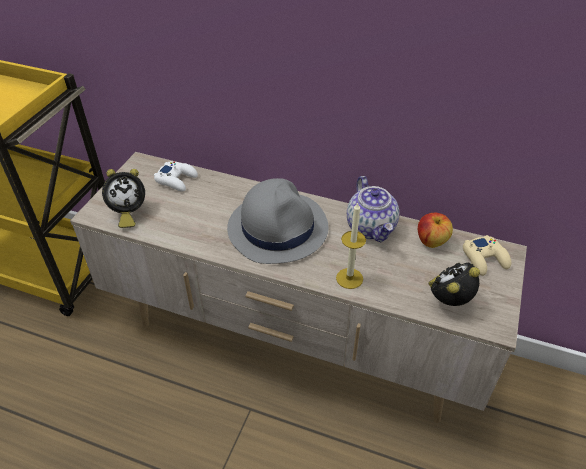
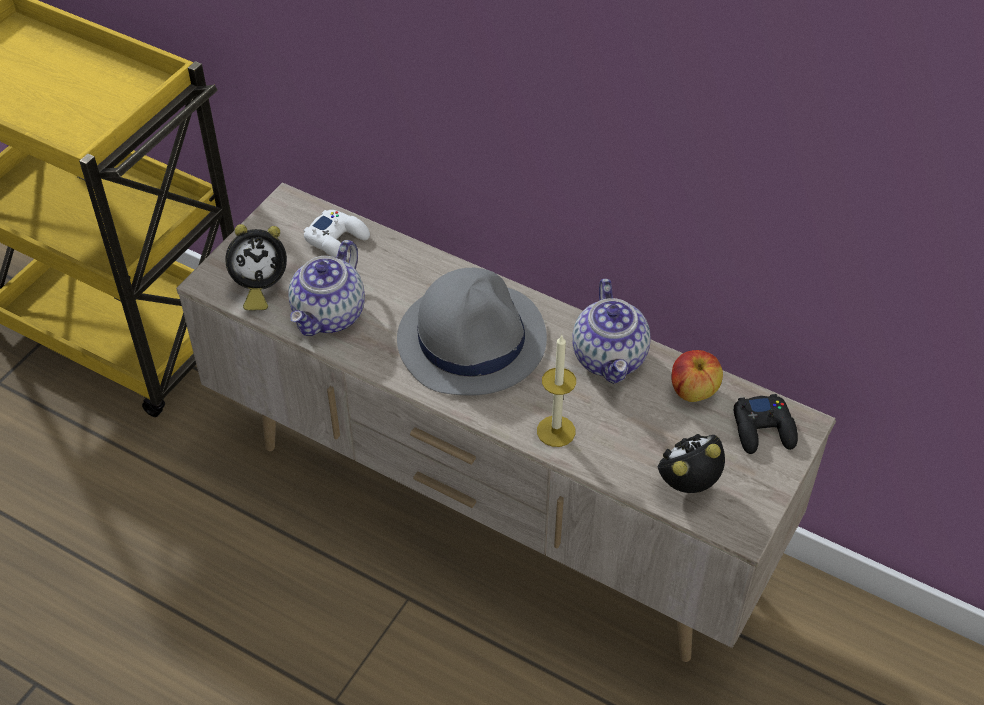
camera: 10 degrees right, 5 degrees up
beige game controller [463,235,511,276] -> black game controller [734,394,798,454]
none -> teapot [288,240,365,336]

